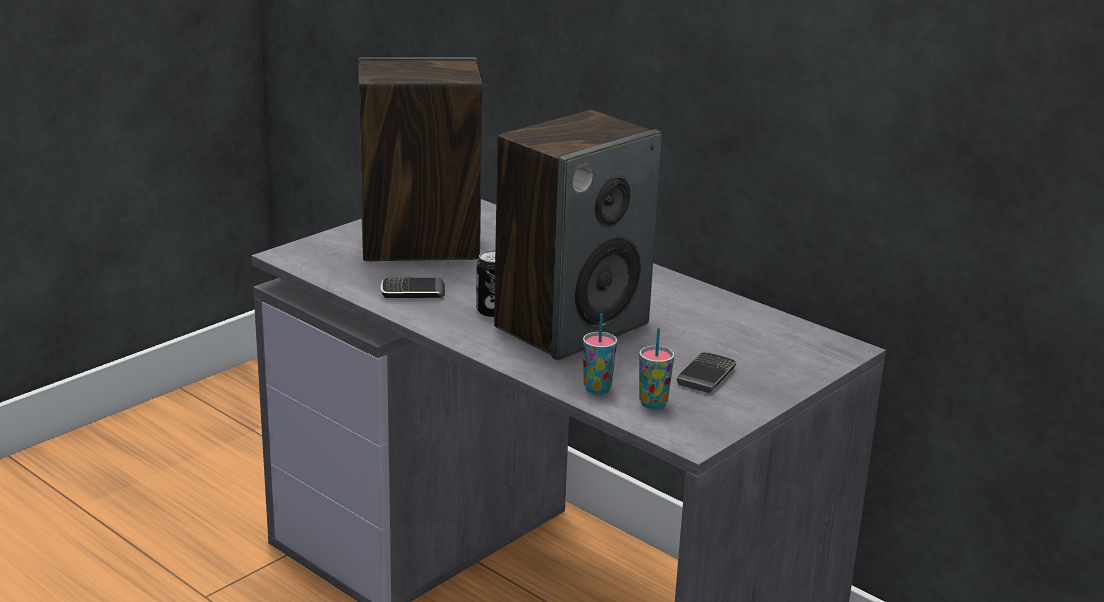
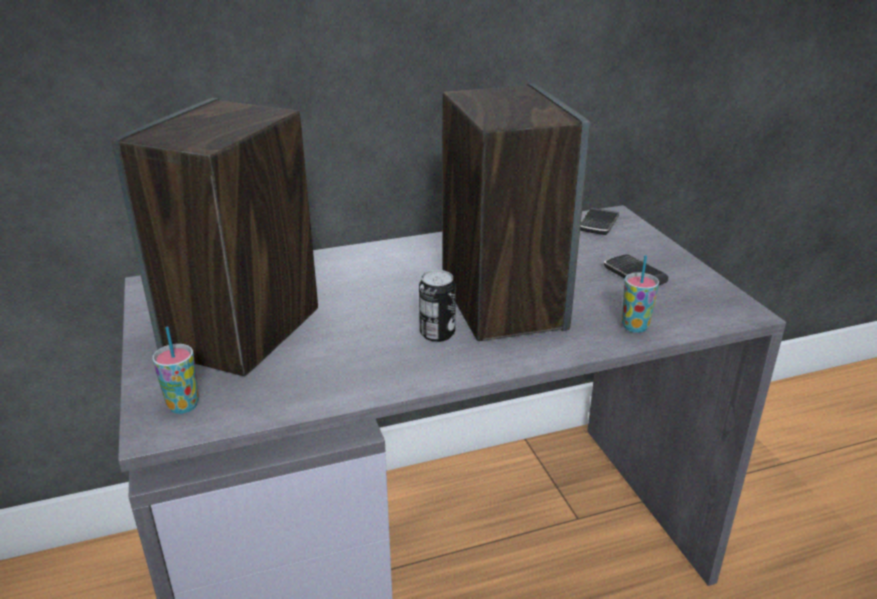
camera: 60 degrees left, 5 degrees up
phone [381,278,445,298] -> phone moved to [580,208,619,235]
cup [639,327,674,409] -> cup moved to [152,326,199,414]

